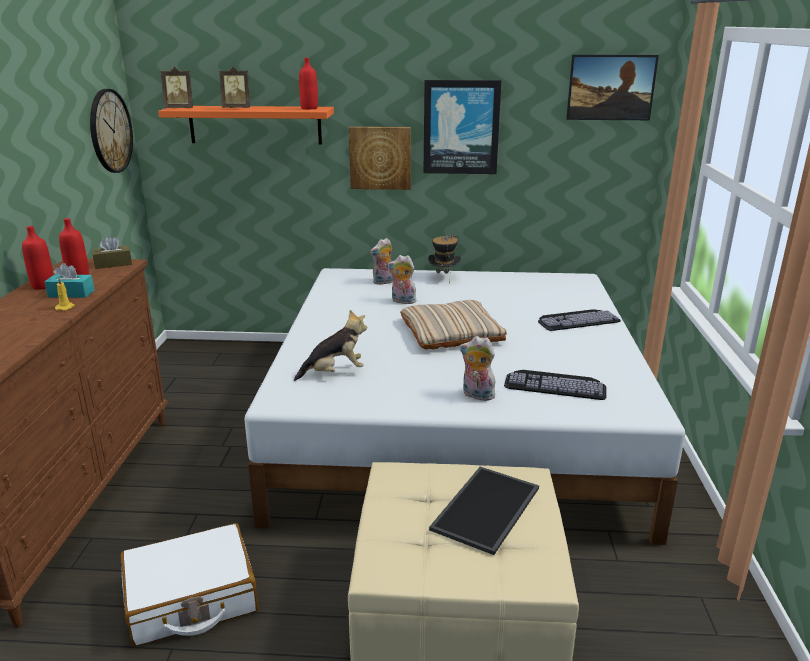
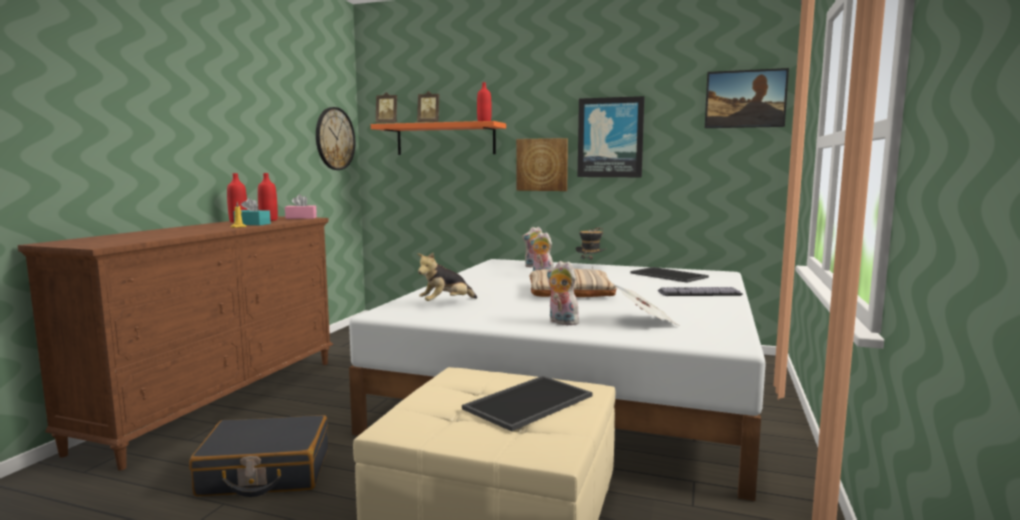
camera: 15 degrees right, 15 degrees down
brown tissue box [92,236,132,269] -> pink tissue box [285,195,317,219]
white suitcase [121,523,258,646] -> black suitcase [189,415,328,497]
plush toy [294,310,367,381] -> plush toy turned 150 degrees clockwise [417,253,477,301]
keyboard [504,370,606,400] -> newspaper [612,284,678,325]
none -> tray [630,267,709,283]

